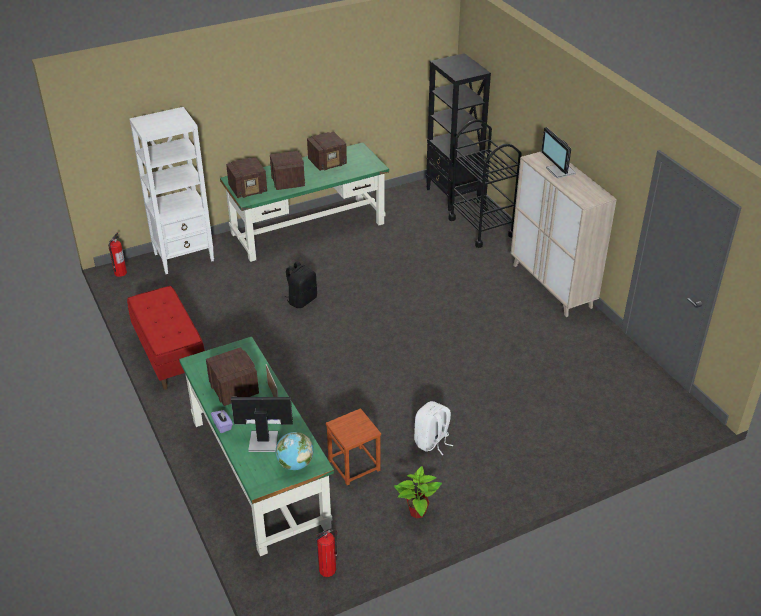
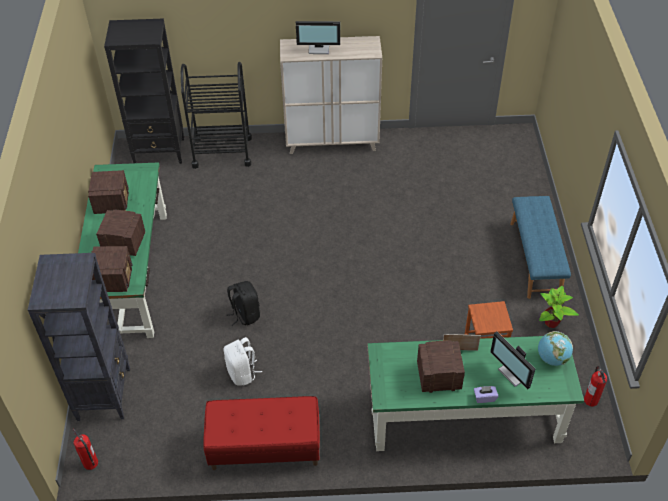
camera: 65 degrees left, 10 degrees up
white bookcase [129,107,214,274] -> black bookcase [28,253,130,421]
monitor [231,397,293,452] -> monitor turned 60 degrees counterclockwise [490,332,535,389]
white backpack [414,401,453,455] -> white backpack moved to [224,337,262,386]
none -> blue bench [510,196,571,299]

